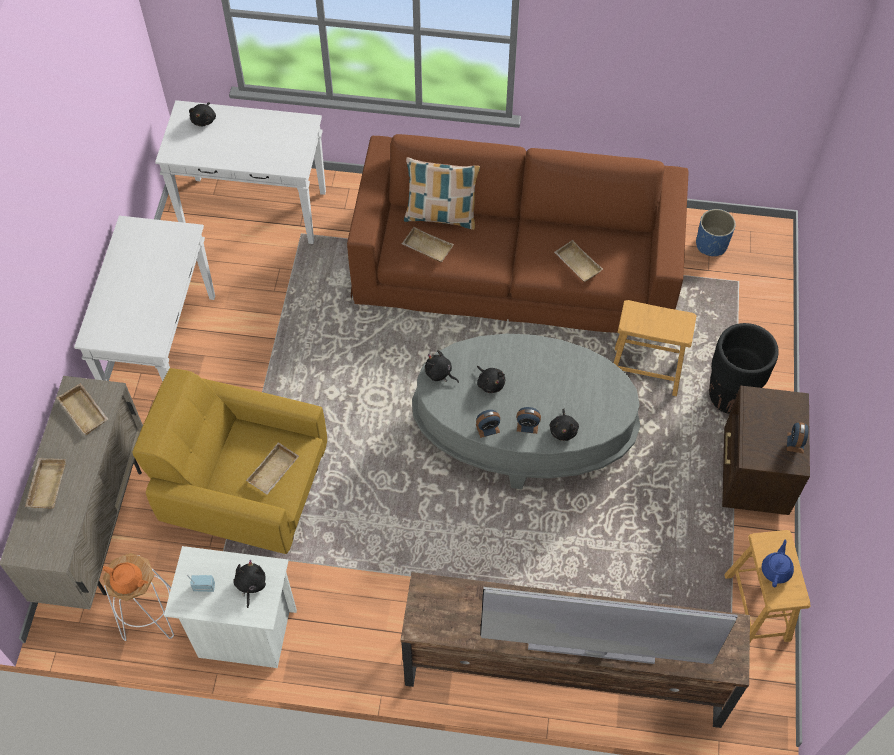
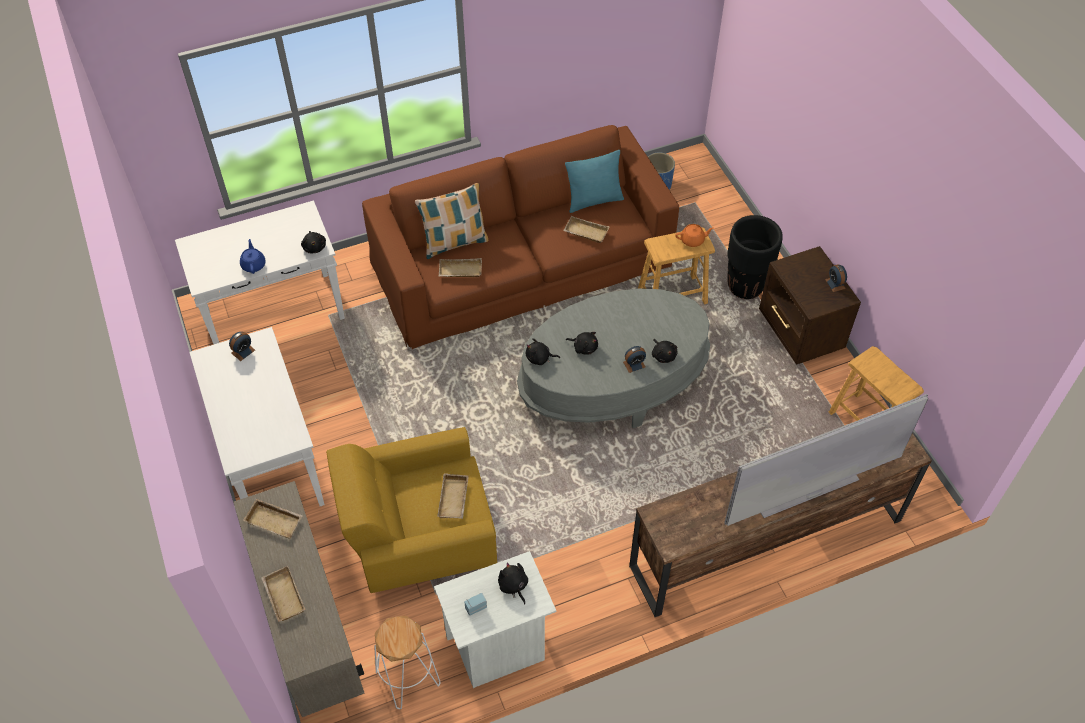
camera: 30 degrees left, 5 degrees down
orange teapot [103,563,148,594] -> orange teapot moved to [675,224,714,247]
black plush toy [189,102,216,126] -> black plush toy moved to [301,231,326,253]
alarm clock [476,410,500,438] -> alarm clock moved to [229,332,255,361]
blue teapot [762,539,794,587] -> blue teapot moved to [240,239,266,274]
none -> turquoise pillow [565,150,624,213]

